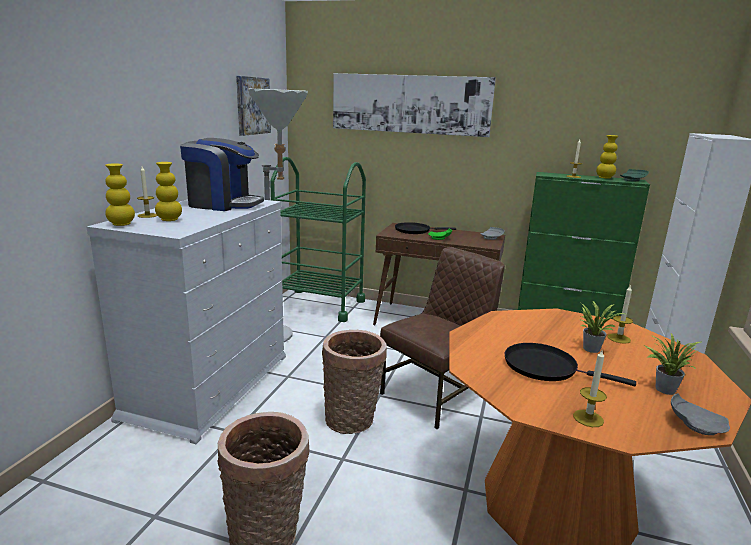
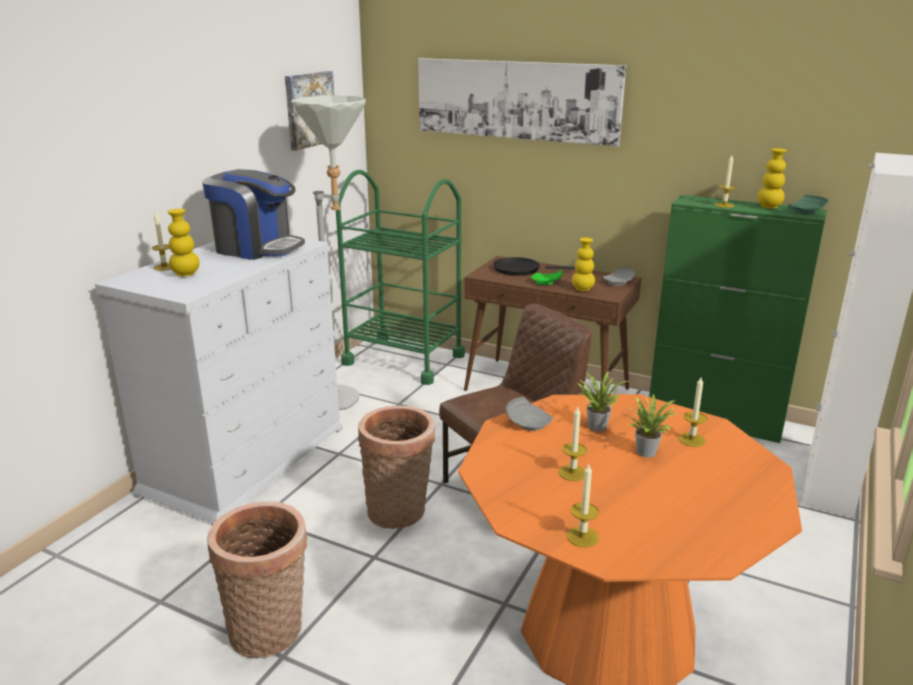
camera: 10 degrees right, 5 degrees up
yellow vase [105,163,135,226] -> yellow vase moved to [572,238,595,291]
black frying pan [505,343,636,386] -> candle [559,407,587,481]
potted plant [644,333,701,395] -> potted plant moved to [577,371,629,432]
grey plate [671,393,730,435] -> grey plate moved to [506,397,553,431]

